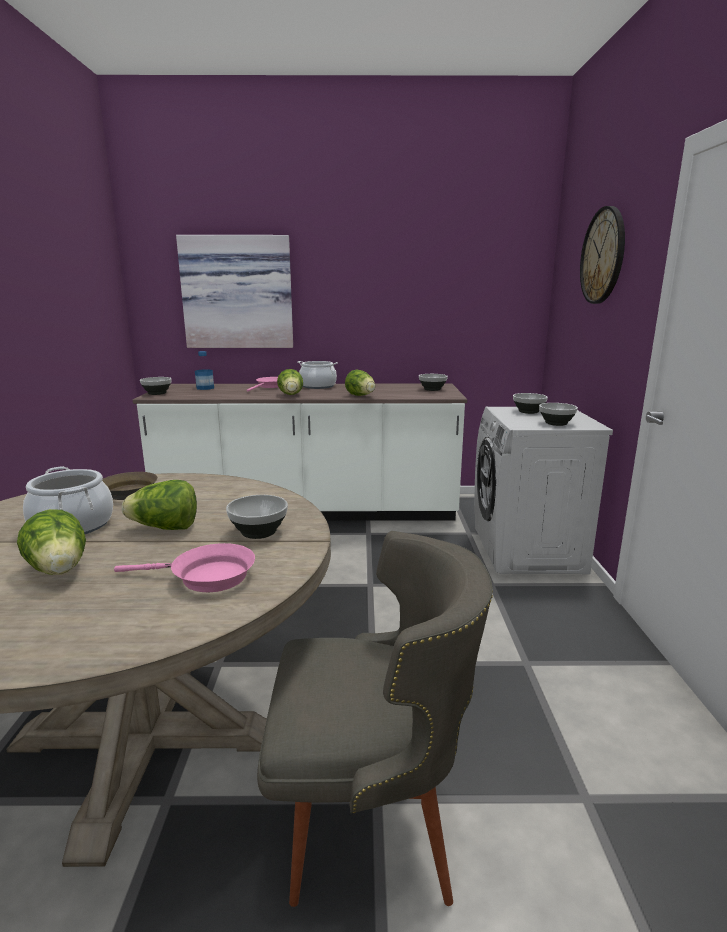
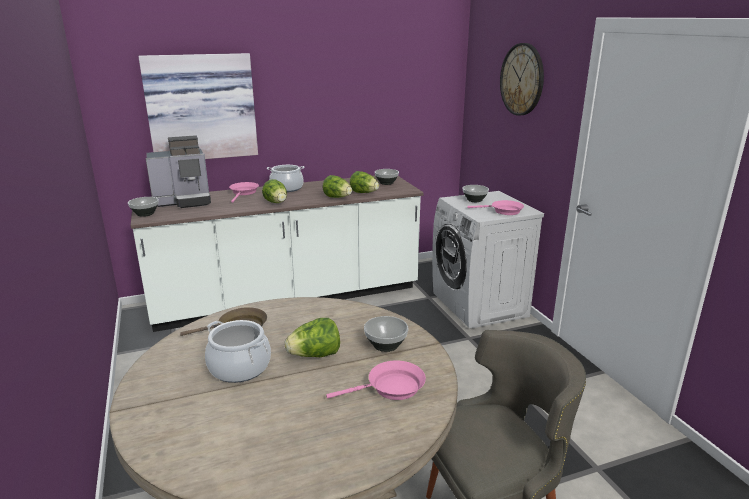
camera: 20 degrees left, 5 degrees up
lettuce [17,509,86,575] -> lettuce moved to [350,171,379,193]
bottle [195,351,214,390] -> coffee machine [146,135,211,208]
bowl [539,403,578,426] -> pink frying pan [467,200,524,215]

